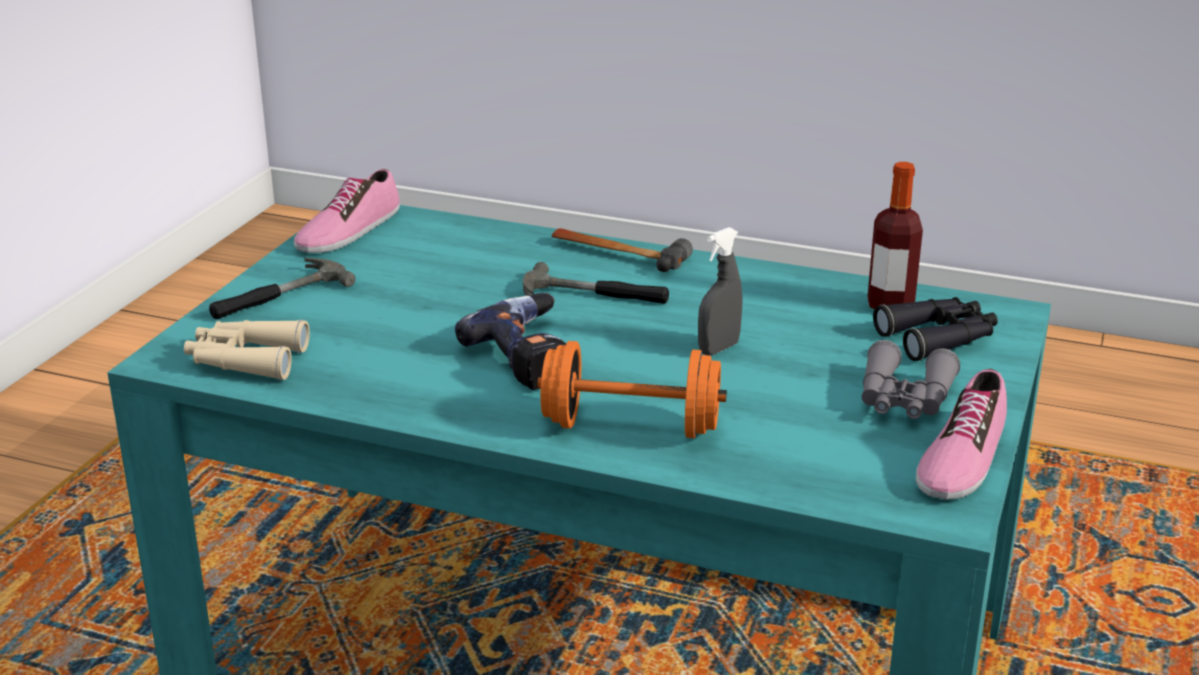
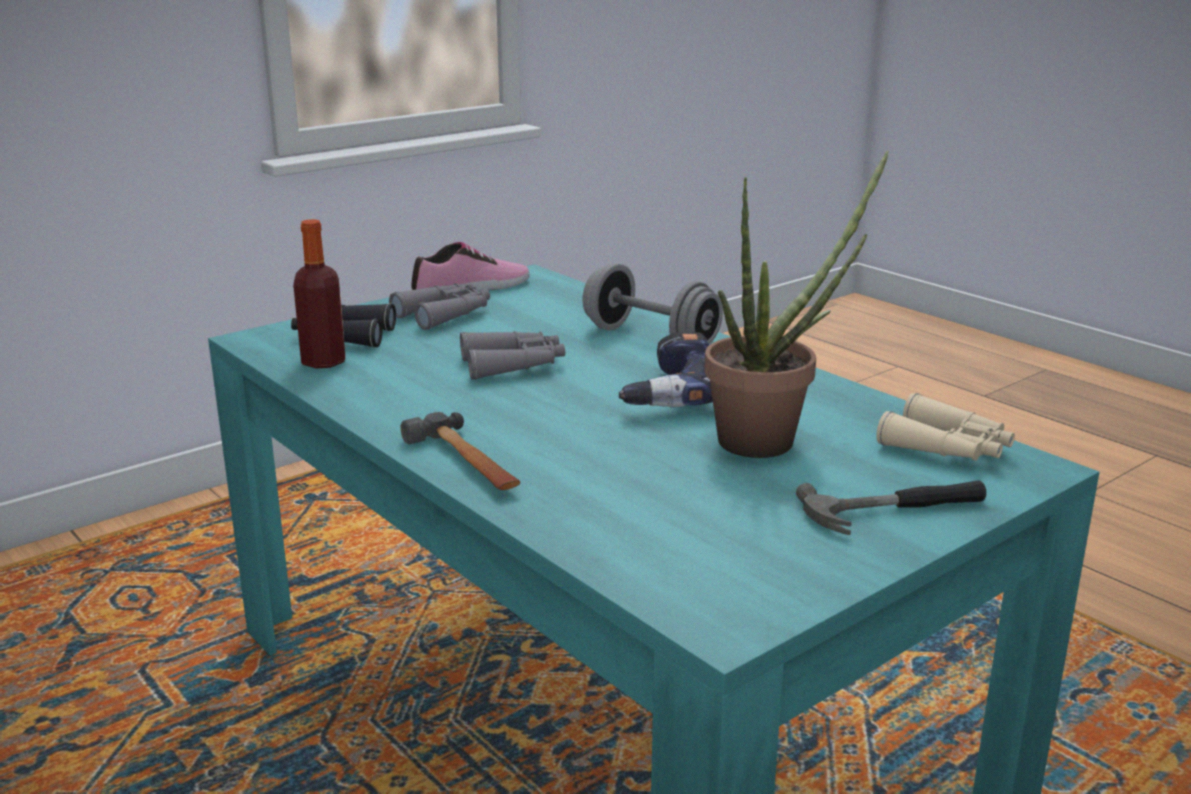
camera: 150 degrees left, 5 degrees down
shoe [294,169,400,253] -> none
hammer [523,262,669,304] -> none
orange dumbbell [537,341,727,438] -> grey dumbbell [582,263,723,344]
grey spray bottle [698,227,743,355] -> grey binoculars [460,331,565,380]
none -> potted plant [704,150,889,458]

